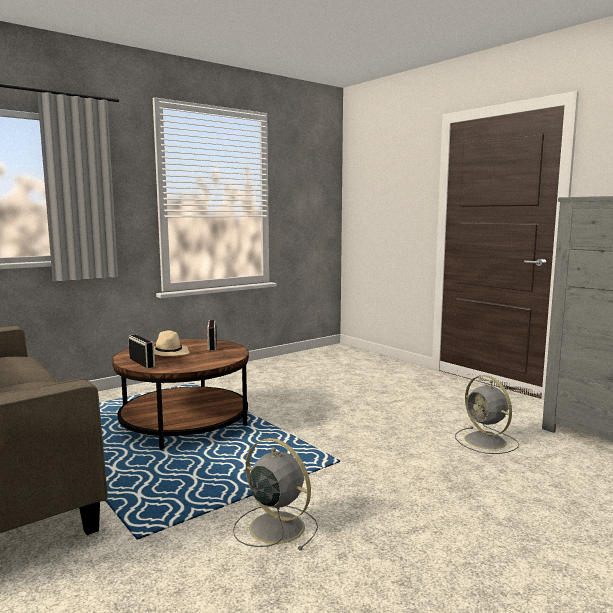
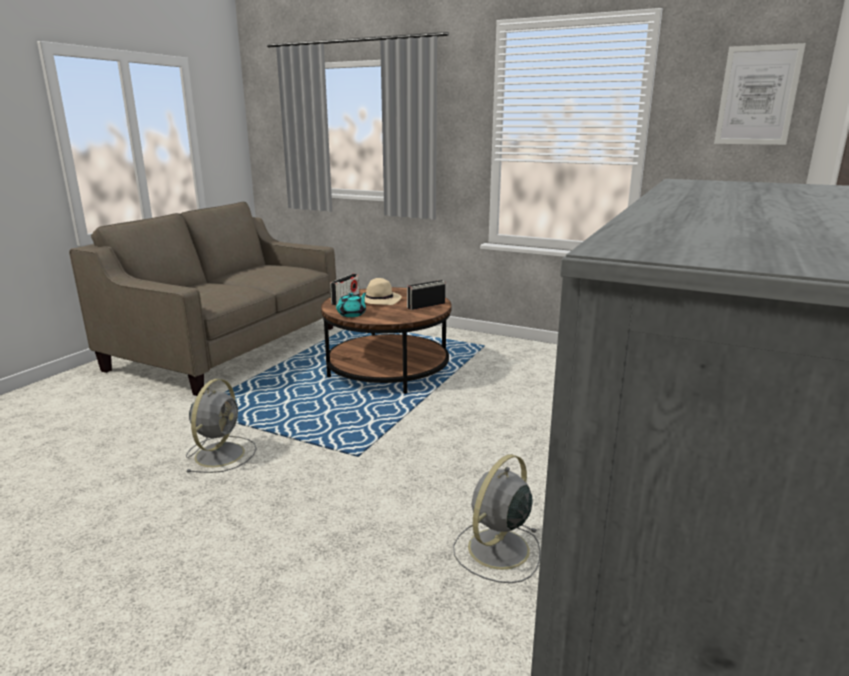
camera: 65 degrees right, 10 degrees up
none -> turquoise teapot [336,292,367,317]
none -> picture [714,43,806,145]

